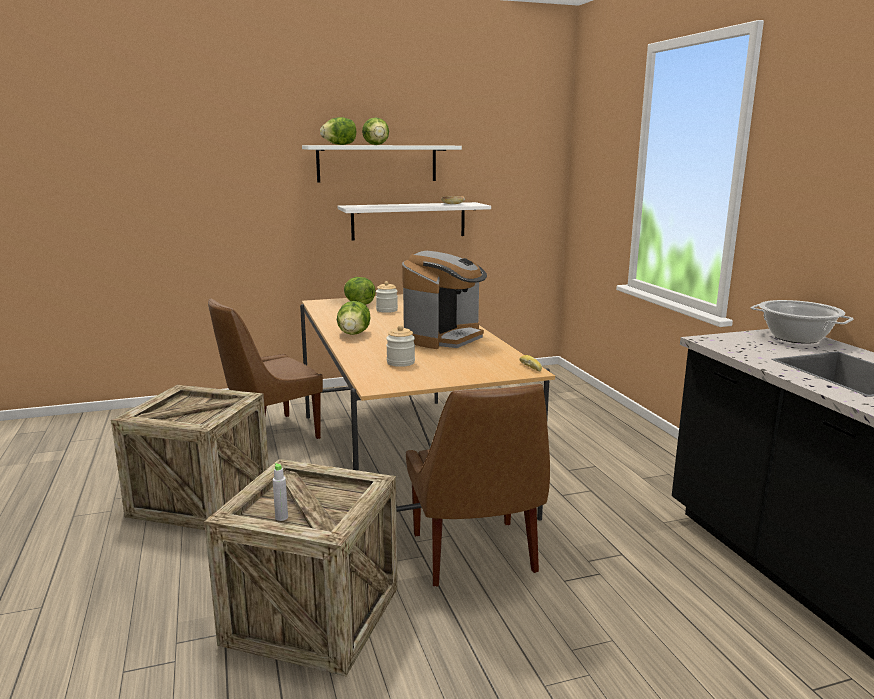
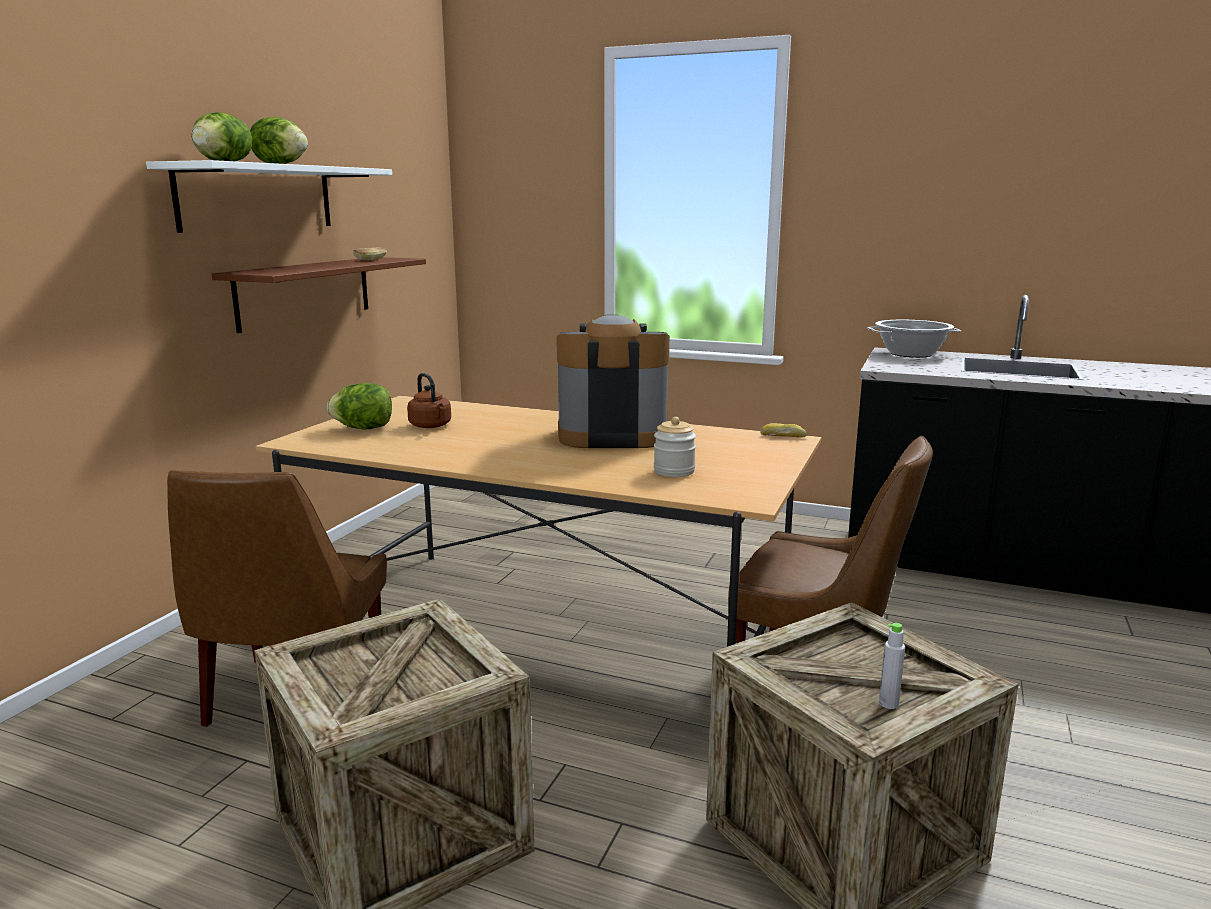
camera: 50 degrees left, 0 degrees up
lettuce [337,301,370,335] -> none
white shelf [338,202,491,240] -> brown shelf [212,257,426,333]
jar [376,281,398,313] -> brown kettle [407,373,451,428]
coffee machine [402,251,487,349] -> coffee machine turned 75 degrees counterclockwise [556,315,670,448]

